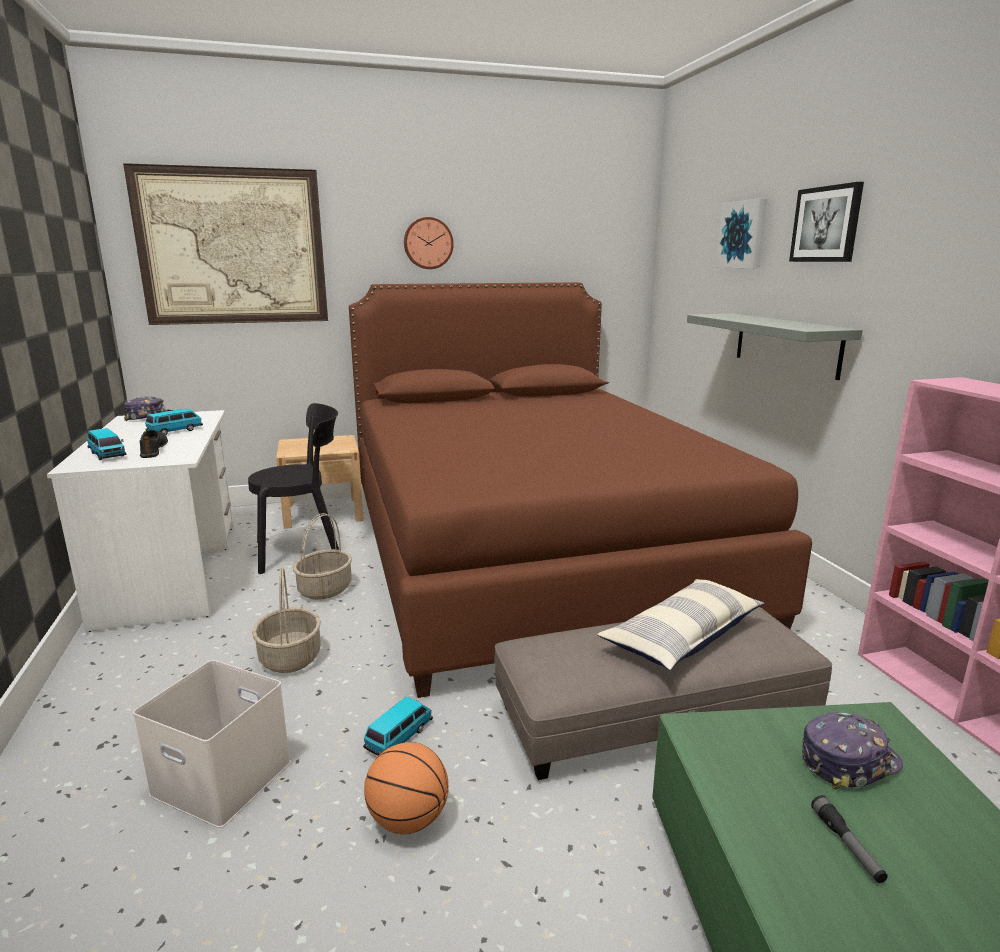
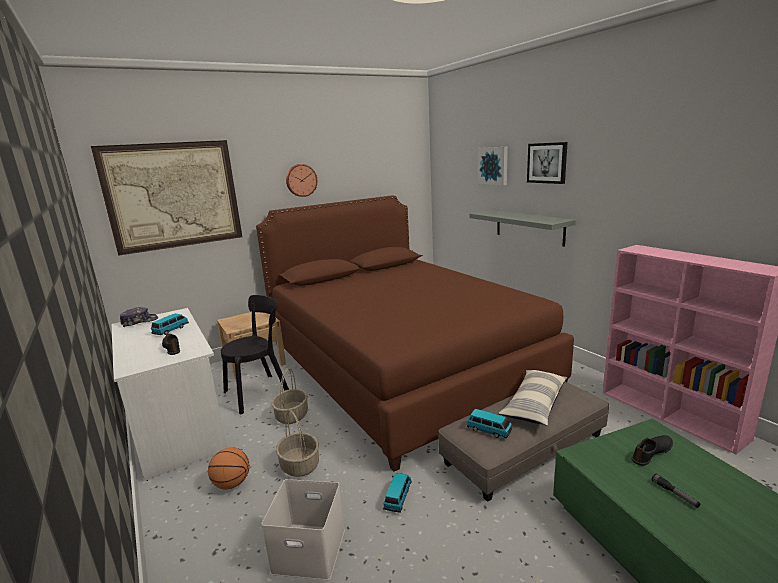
camera: 15 degrees left, 0 degrees up
toy car [87,428,126,460] -> toy car moved to [467,409,512,439]
basketball [364,742,449,834] -> basketball moved to [208,447,250,489]
cap [802,712,903,790] -> black shoe [631,435,673,466]

